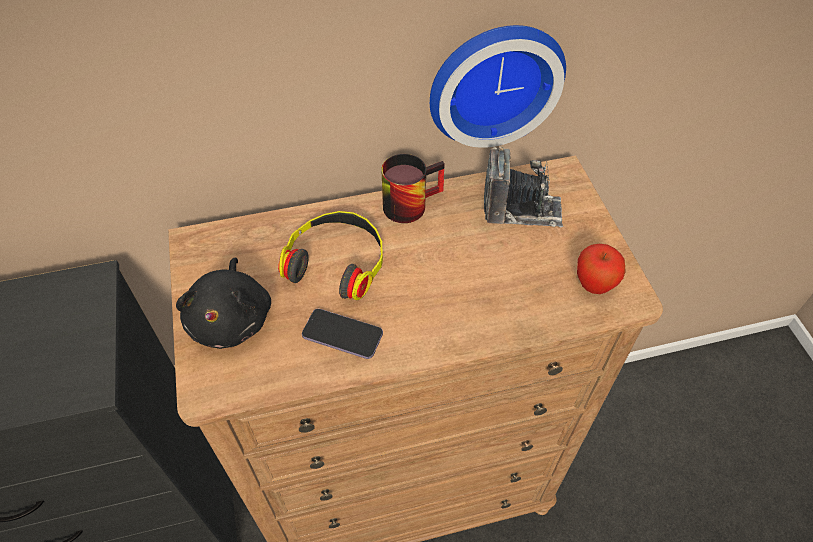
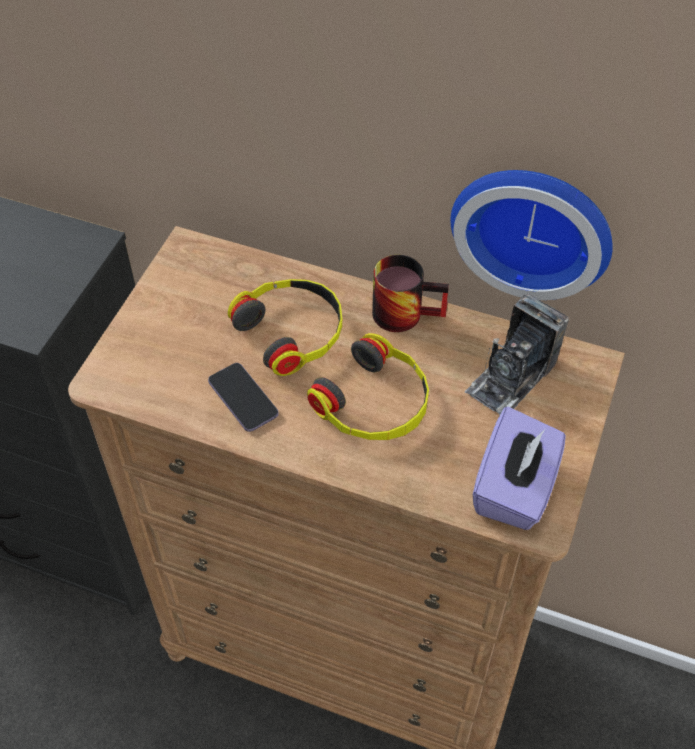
camera: 35 degrees right, 0 degrees up
black plush toy [176,258,271,349] -> none
camera [484,147,563,227] -> camera turned 90 degrees clockwise [465,294,569,415]
apple [577,244,626,294] -> purple tissue box [473,407,566,530]
none -> headphones [307,333,429,440]

